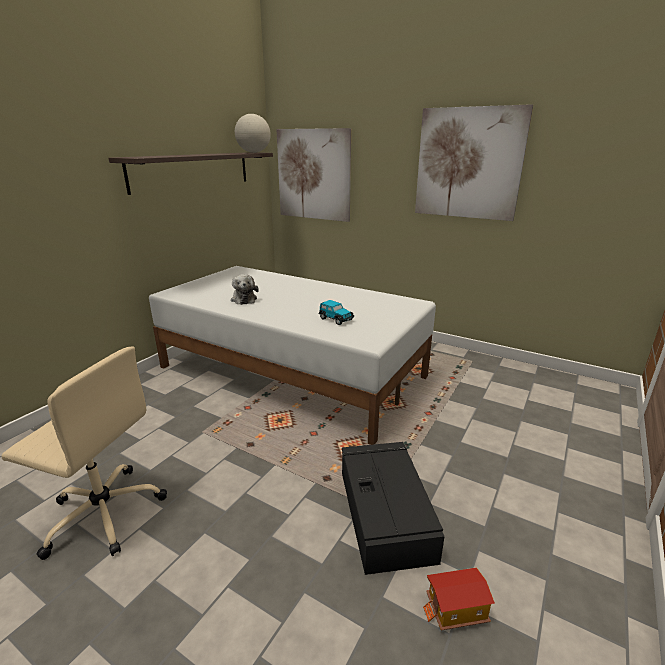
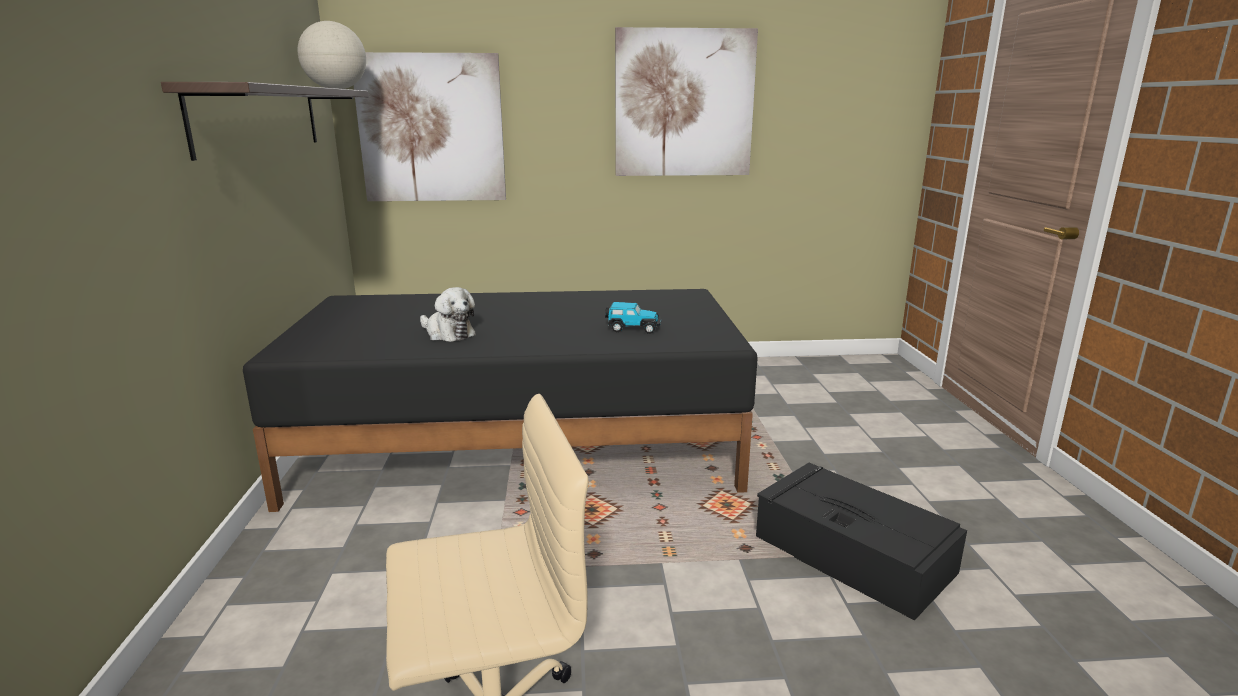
camera: 35 degrees left, 5 degrees down
white bed [149,266,436,445] -> black bed [243,289,758,512]
toy house [423,567,495,630] -> none

